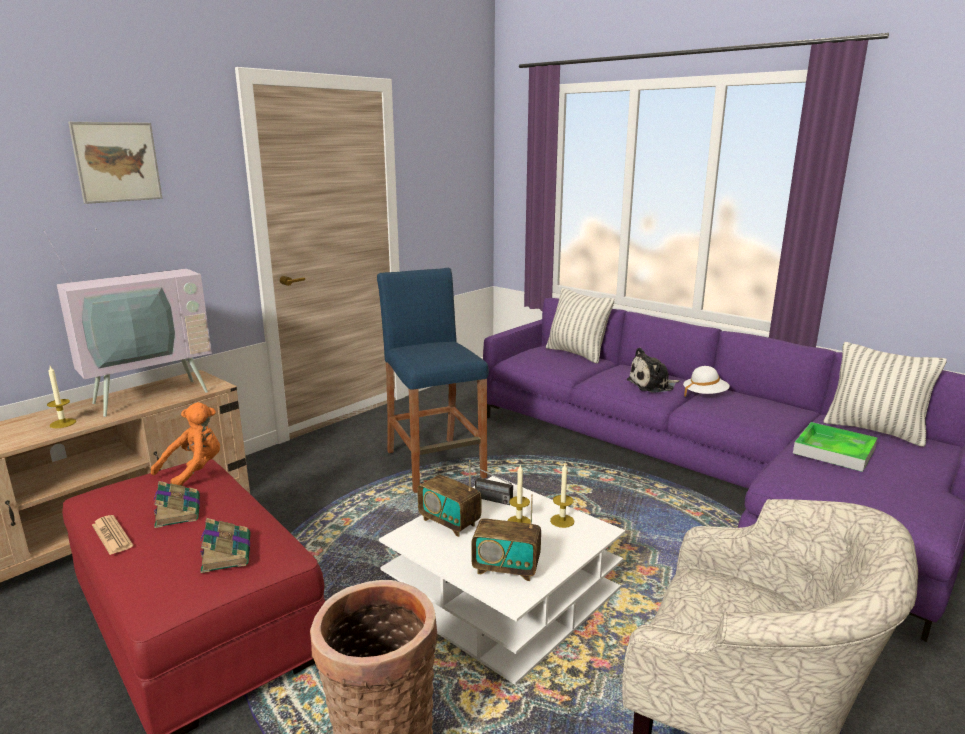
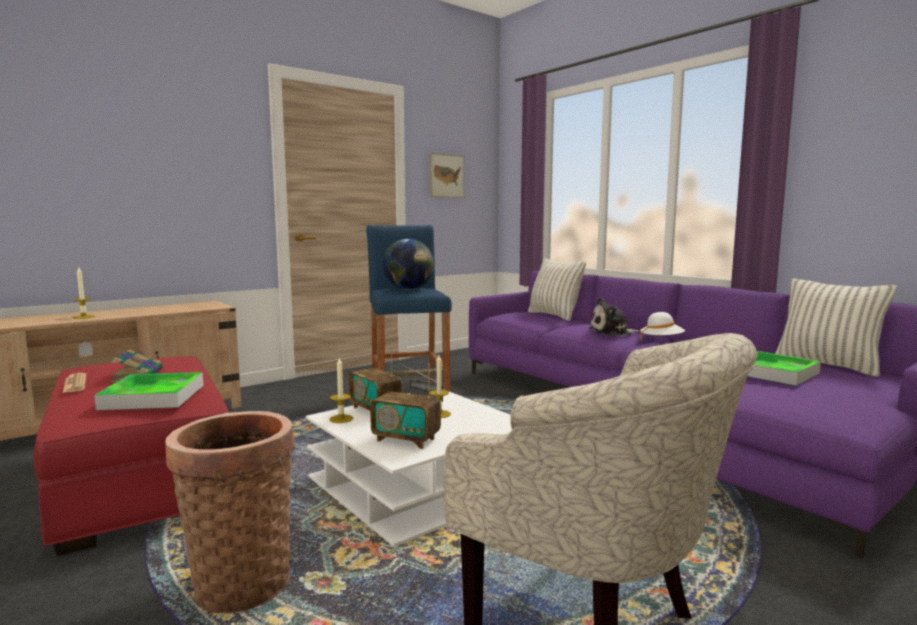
camera: 10 degrees right, 10 degrees down
television [43,228,212,417] -> none
picture [68,122,162,204] -> picture moved to [429,152,464,198]
orange plush toy [151,402,220,486] -> none
book [200,518,250,573] -> tray [94,372,204,410]
candle [550,464,574,528] -> candle moved to [329,358,353,423]
none -> globe [383,239,434,290]

